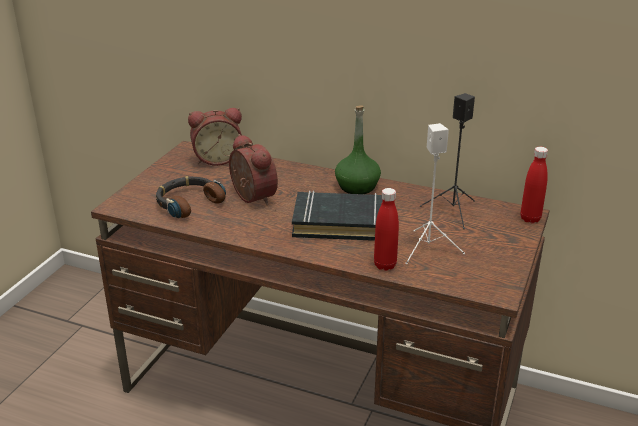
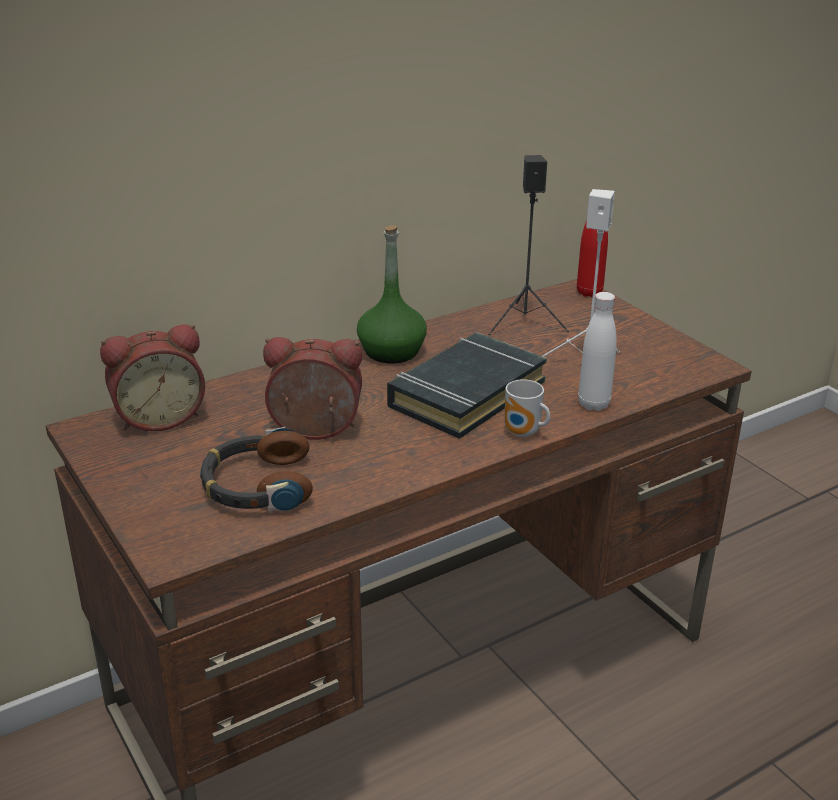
camera: 55 degrees left, 0 degrees up
alarm clock [188,108,242,166] -> alarm clock turned 45 degrees clockwise [100,324,205,431]
red bottle [374,188,399,271] -> white bottle [578,292,617,411]
none -> mug [504,379,551,437]

